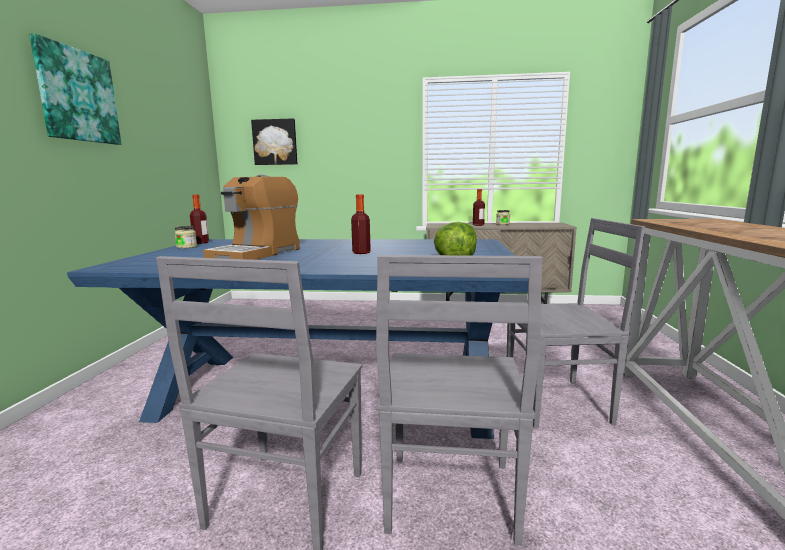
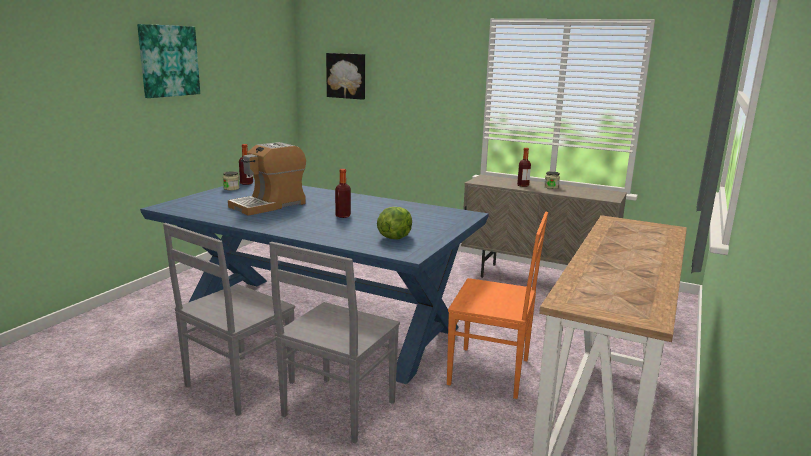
camera: 20 degrees right, 5 degrees up
grey chair [507,218,645,428] -> orange chair [447,212,548,399]

